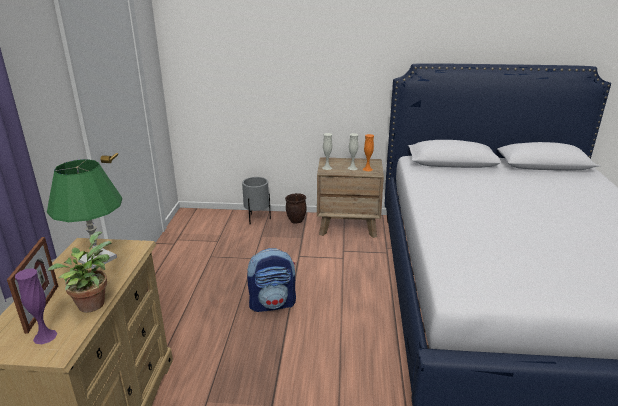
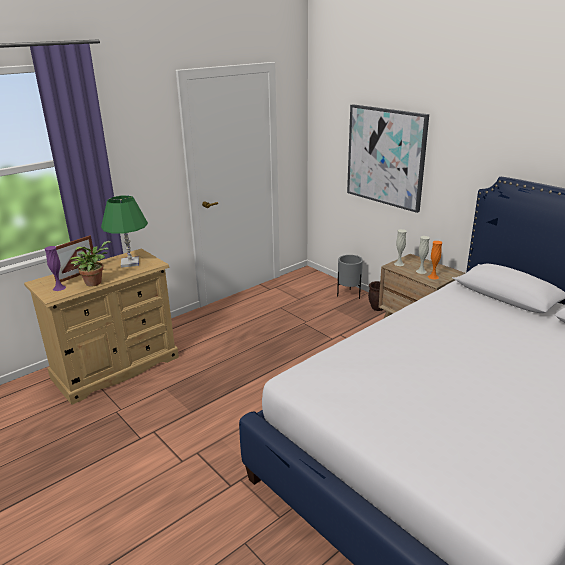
camera: 45 degrees right, 0 degrees up
backpack [247,248,296,312] -> none
none -> picture [347,104,429,213]

